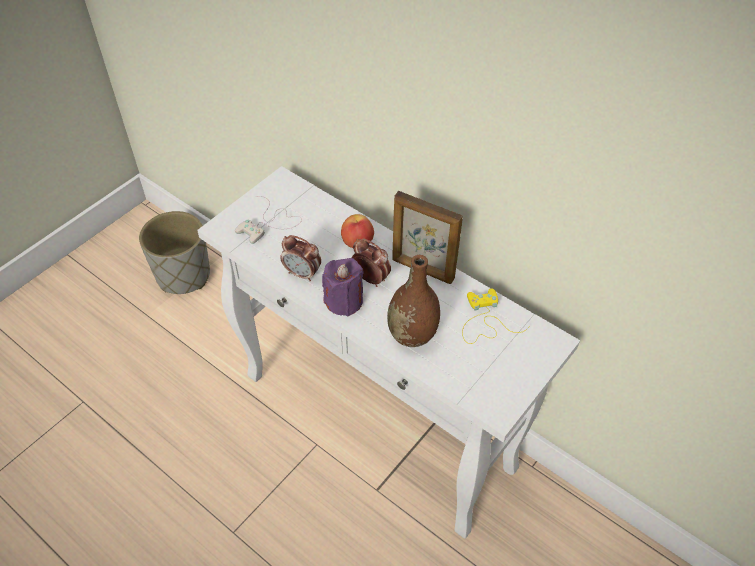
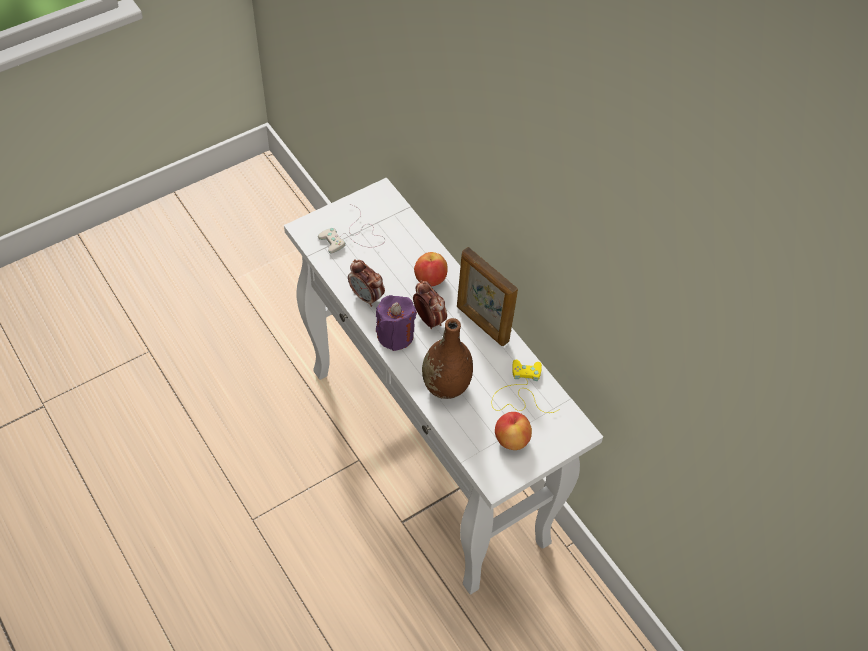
camera: 15 degrees right, 5 degrees up
grey planter [139,211,210,294] -> none
none -> apple [495,412,532,450]

